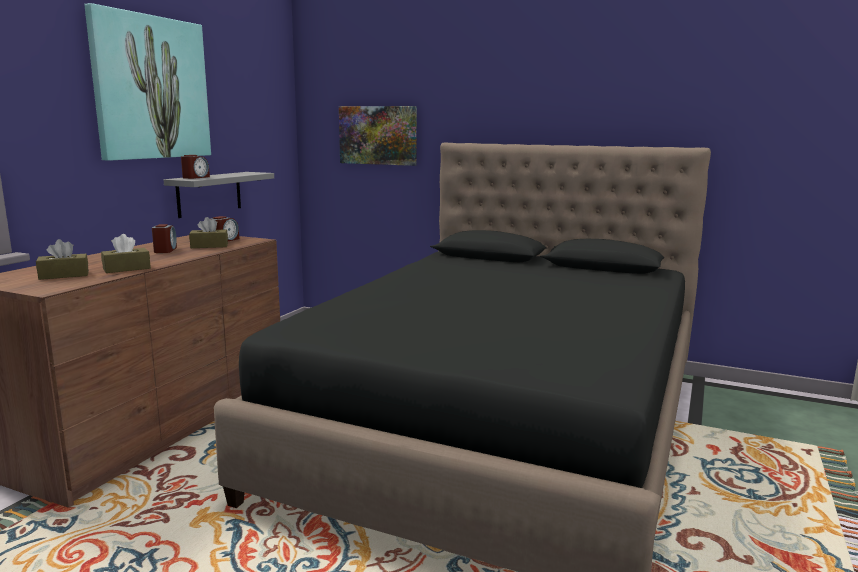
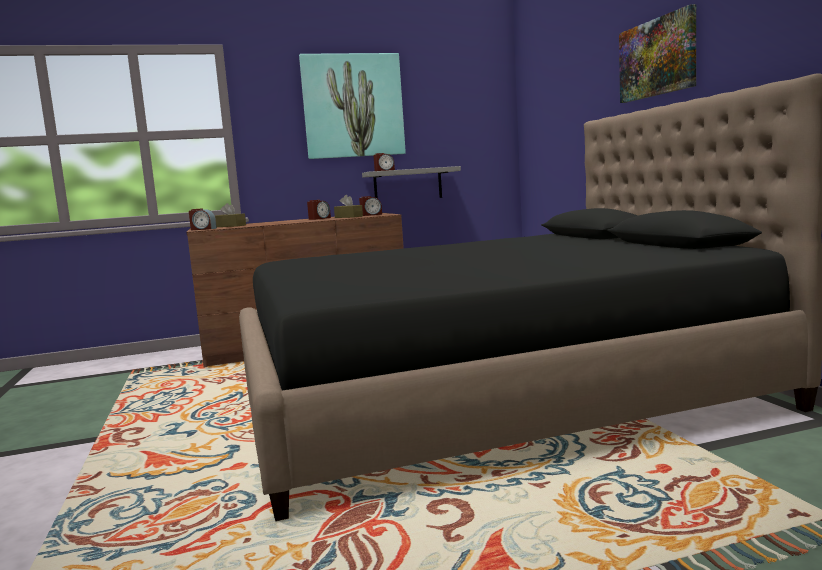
camera: 50 degrees right, 5 degrees down
brown tissue box [101,234,151,273] -> none
picture [339,106,417,166] -> picture moved to [619,4,696,103]
none -> alarm clock [189,208,217,230]

